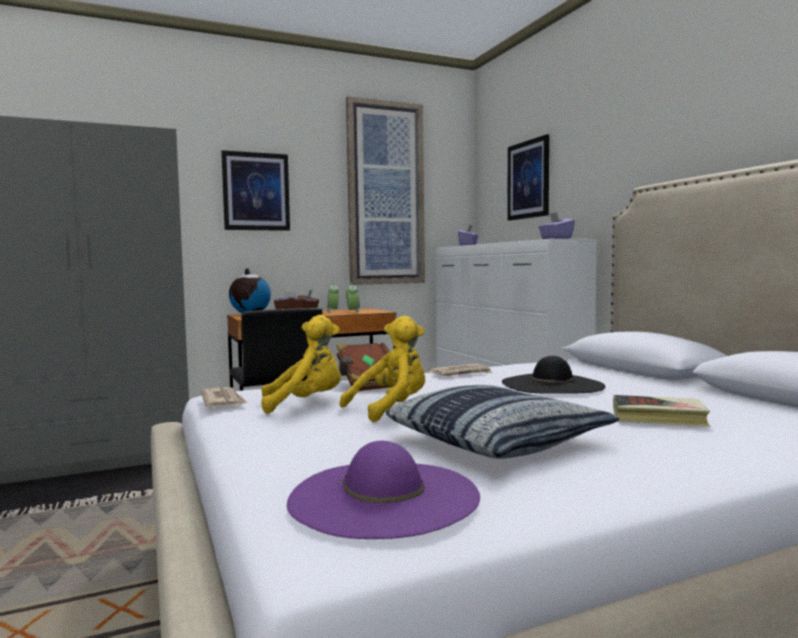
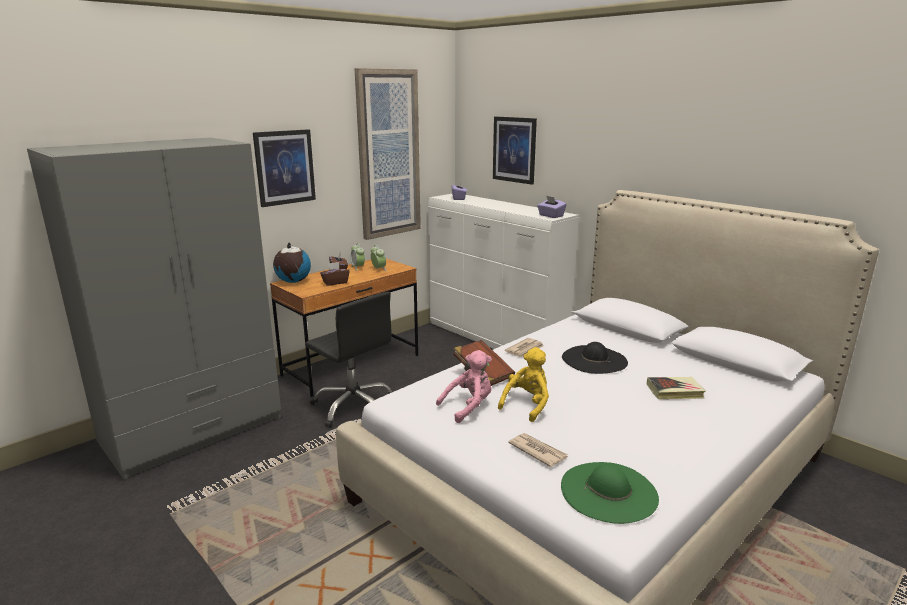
camera: 20 degrees left, 15 degrees up
newspaper [201,387,247,407] -> newspaper moved to [508,433,568,467]
yellow plush toy [261,315,341,414] -> pink plush toy [436,350,492,423]
purple hat [287,441,480,539] -> green hat [561,462,659,524]
pillow [386,385,620,459] -> none

